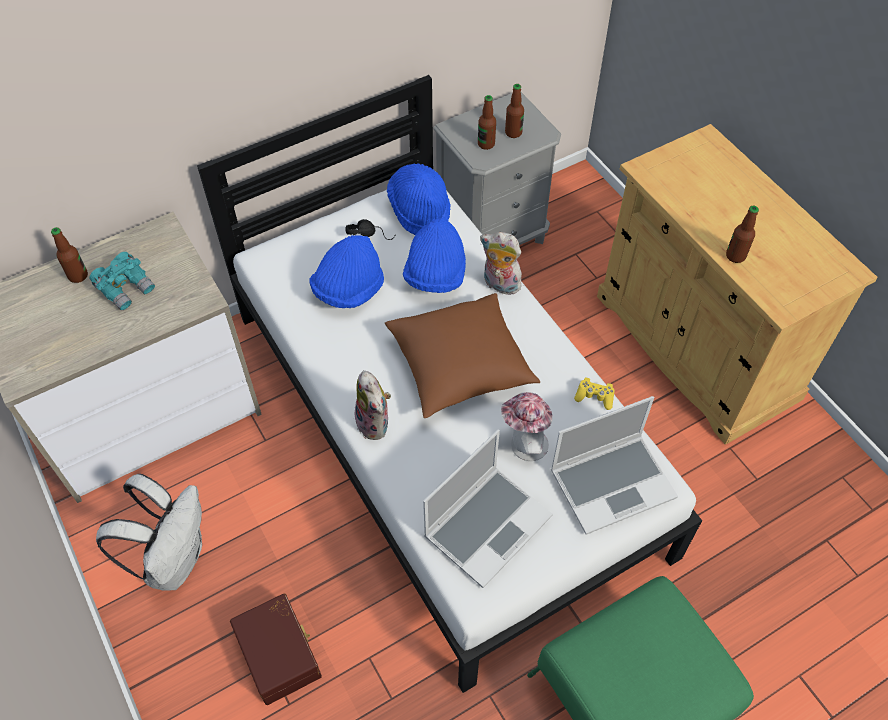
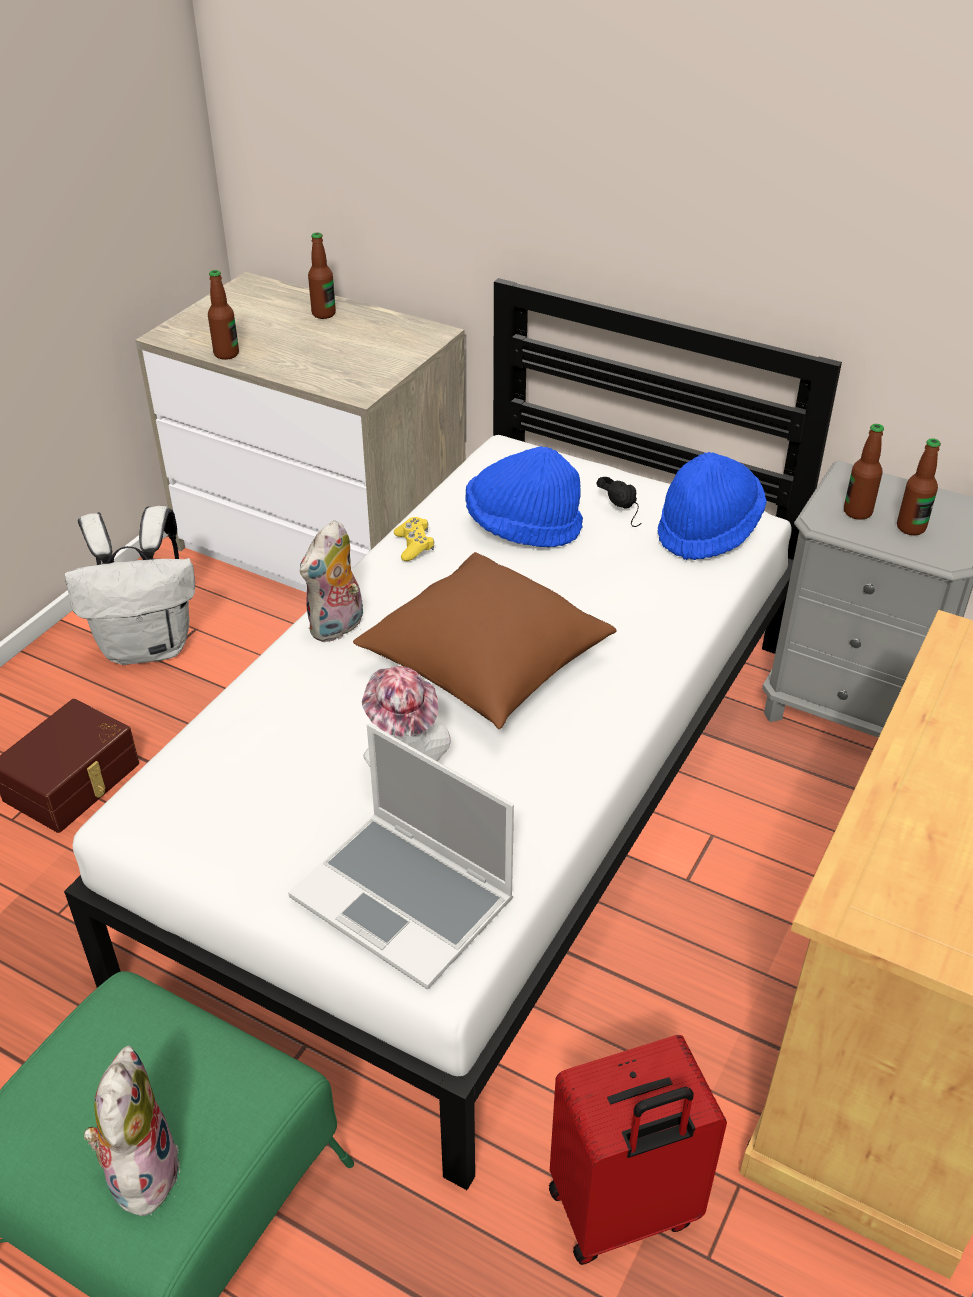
camera: 60 degrees right, 15 degrees down
turquoise binoculars [89,252,155,310] -> none
blue hat [403,218,466,293] -> none
laptop [423,430,553,588] -> none
plush toy [480,232,522,295] -> plush toy moved to [83,1045,180,1216]
yellow game controller [574,378,614,410] -> yellow game controller moved to [394,517,434,561]
bottle [726,205,759,263] -> bottle moved to [208,270,239,360]
none -> red suitcase [549,1035,727,1265]

